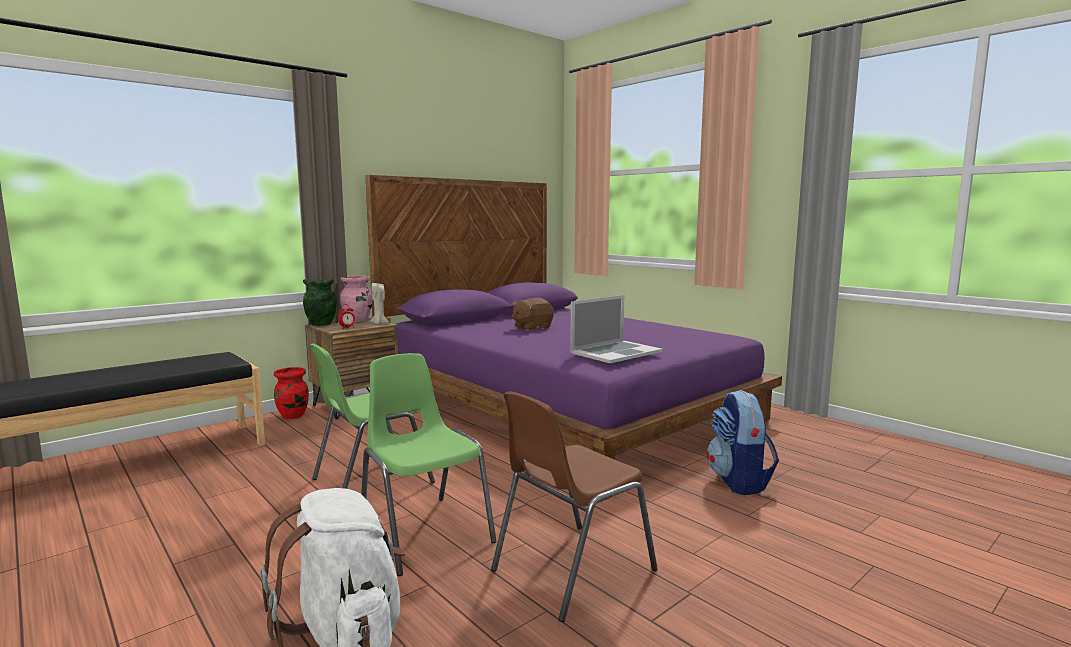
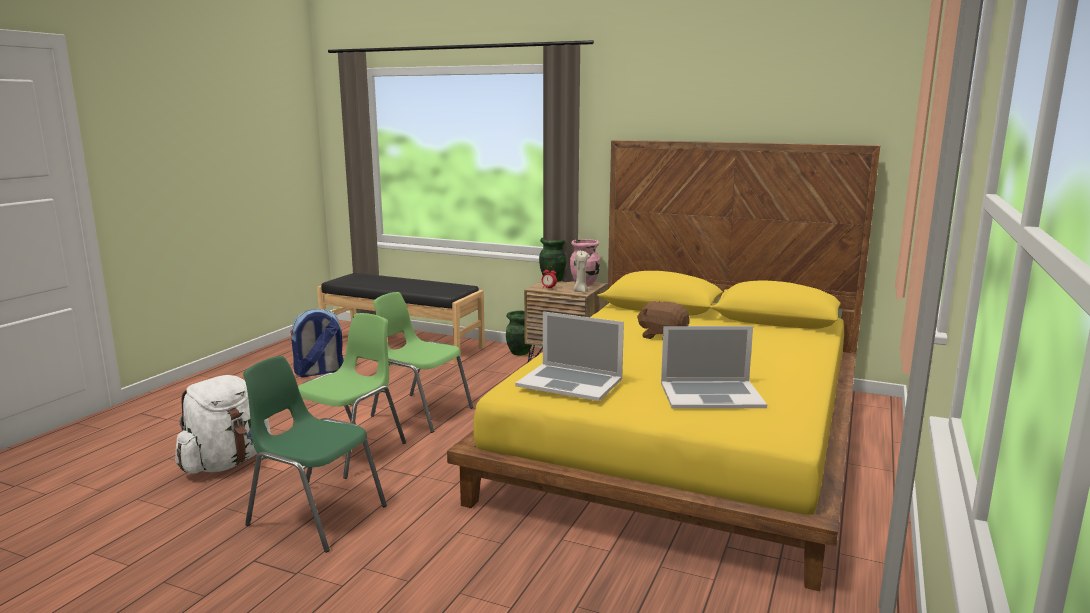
camera: 65 degrees right, 5 degrees up
red vase [274,367,309,419] -> green vase [506,311,532,356]
purple bed [366,175,782,460] -> yellow bed [447,140,880,591]
brown chair [491,391,658,622] -> green chair [243,356,387,553]
backpack [707,390,779,495] -> backpack moved to [290,309,344,377]
none -> laptop [661,326,767,409]

